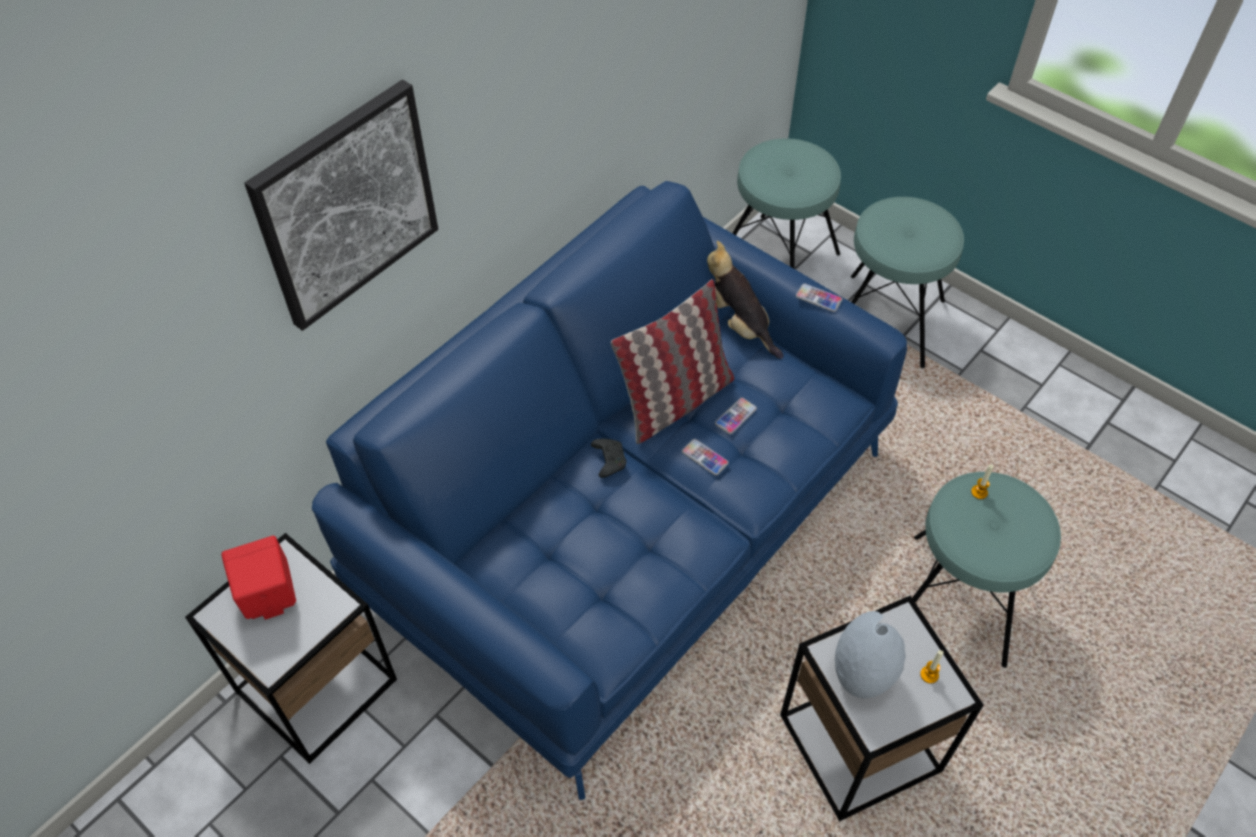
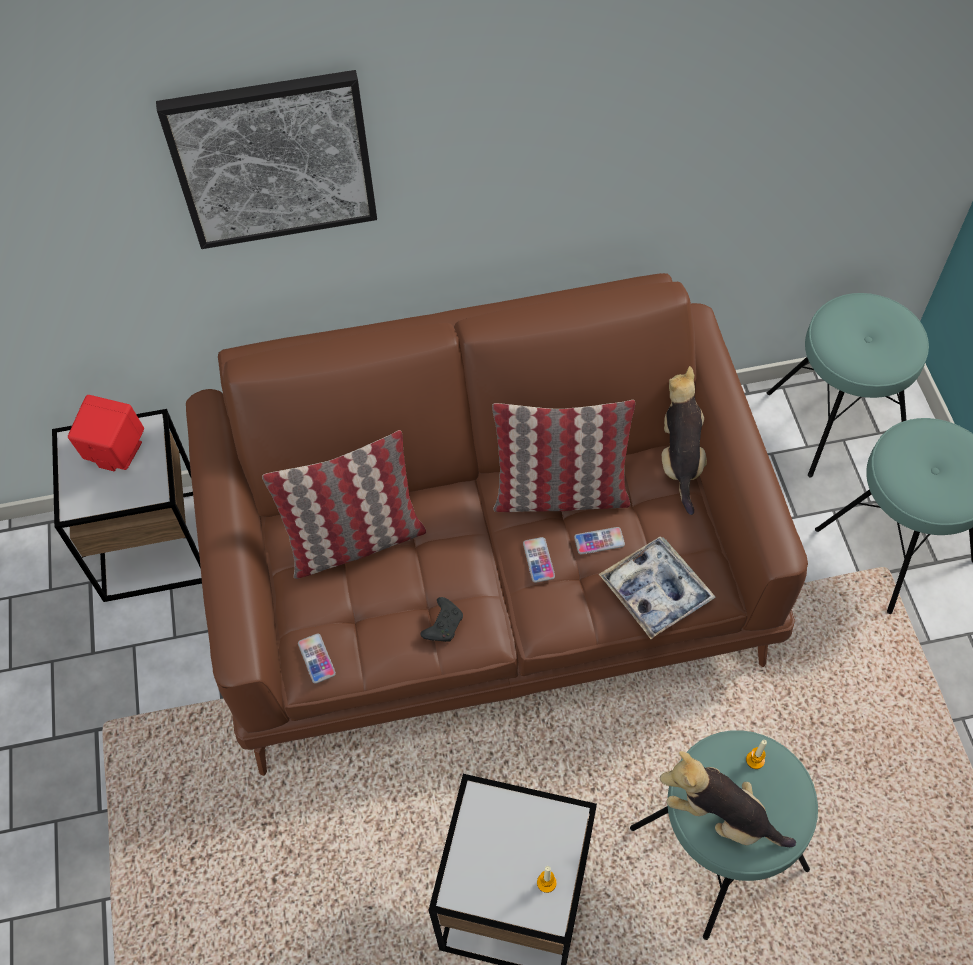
camera: 40 degrees right, 5 degrees up
blue sofa [312,181,907,800] -> brown sofa [186,273,808,776]
black game controller [591,439,626,478] -> black game controller moved to [421,597,463,642]
phone [796,284,842,312] -> phone moved to [298,634,336,684]
grey vase [835,611,906,698] -> none
none -> pillow [262,430,426,579]
none -> tray [599,537,716,639]
none -> plush toy [660,751,796,847]

